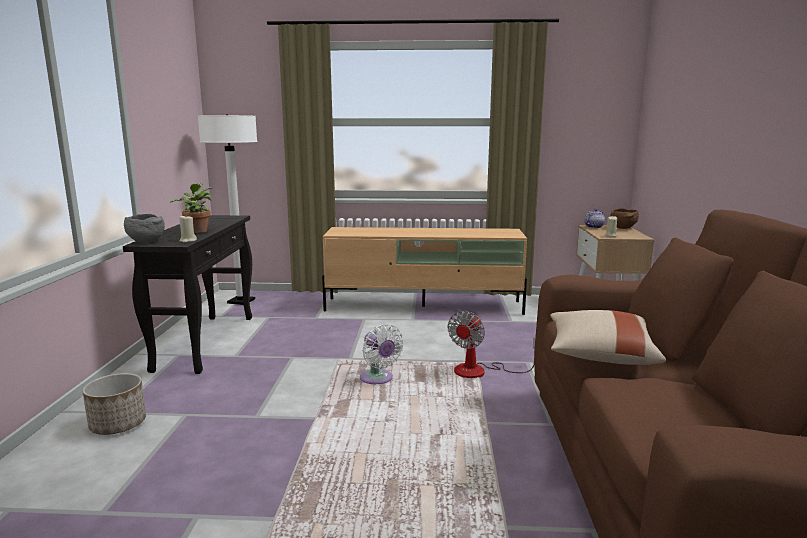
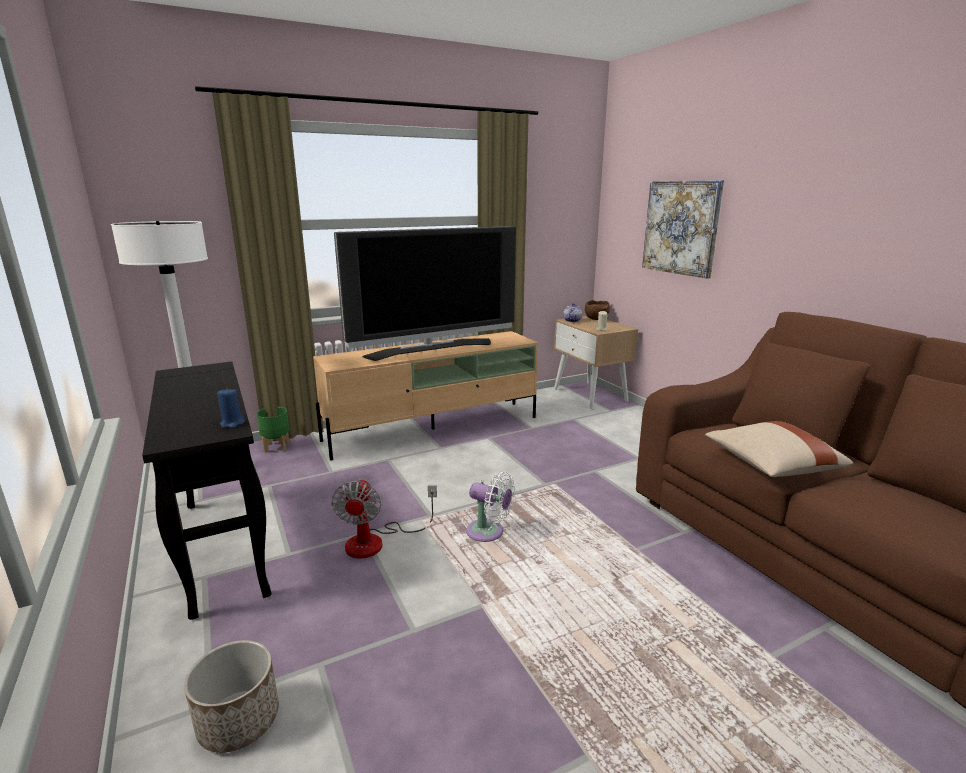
camera: 30 degrees left, 5 degrees up
grey bowl [124,214,165,243] -> none
potted plant [170,183,213,233] -> none
beige candle [179,214,197,243] -> blue candle [217,388,245,428]
fan [448,311,535,378] -> fan moved to [331,479,437,559]
none -> green planter [257,407,290,453]
none -> television [334,226,516,361]
none -> picture [642,180,724,279]

